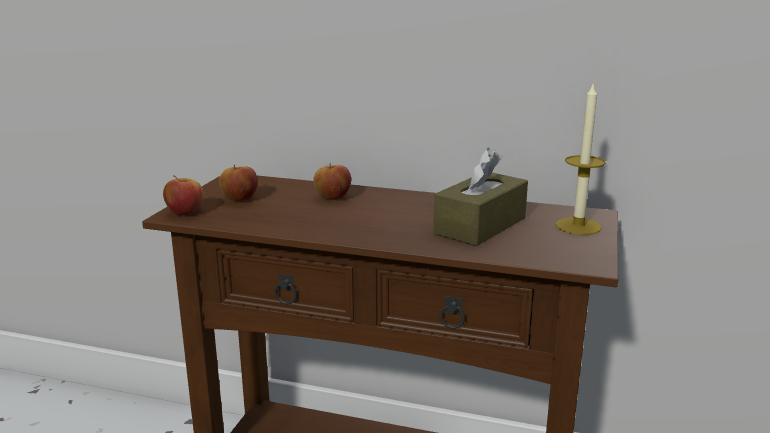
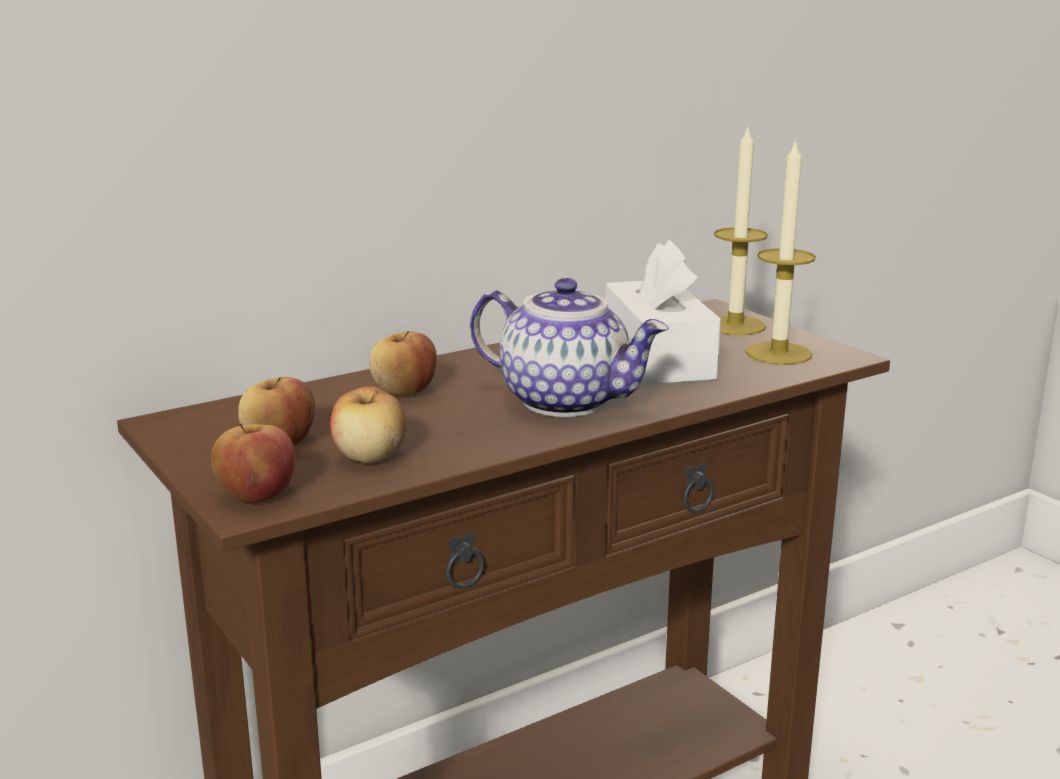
camera: 50 degrees left, 0 degrees up
brown tissue box [433,148,528,246] -> white tissue box [605,239,721,385]
none -> apple [330,383,406,463]
none -> teapot [470,278,669,417]
none -> candle [746,139,816,365]

